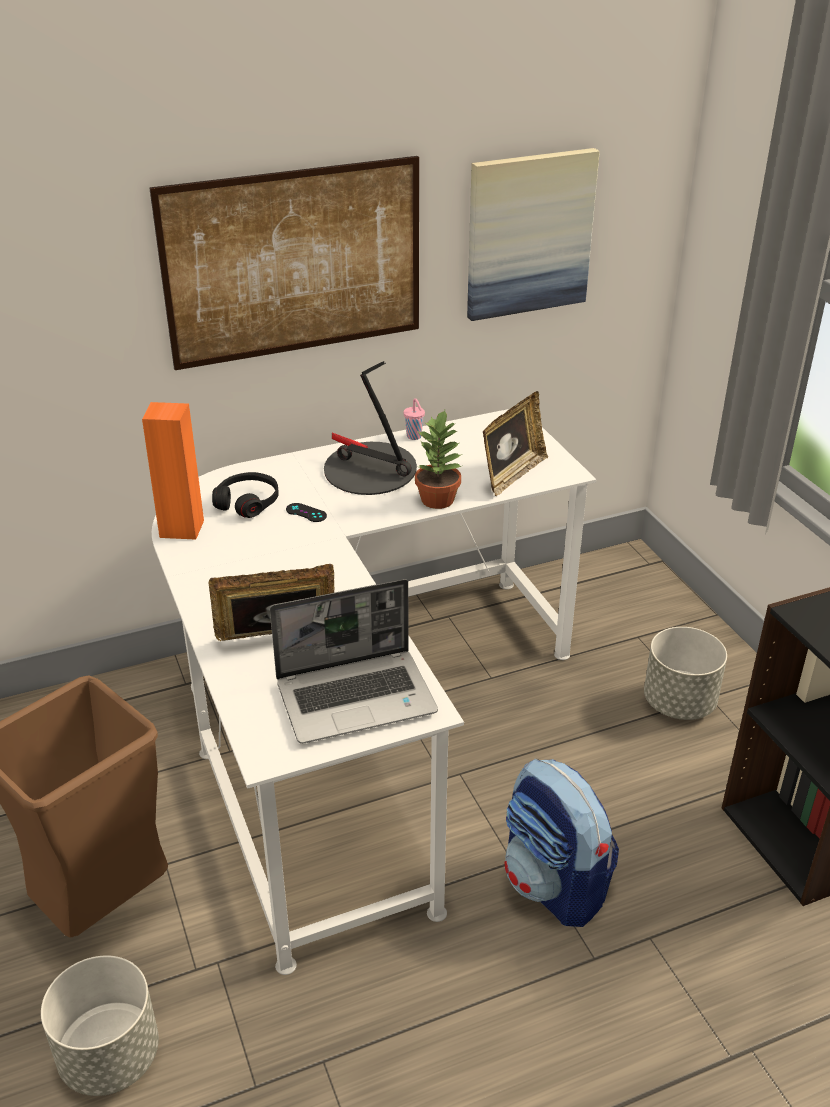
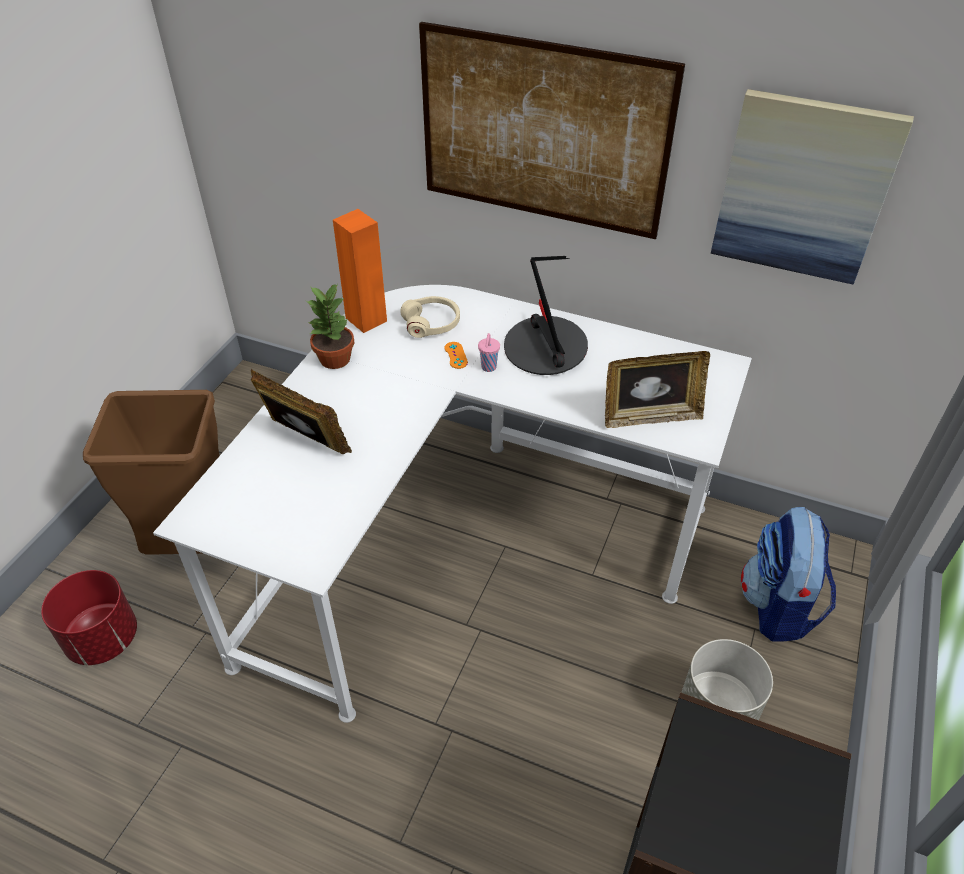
camera: 45 degrees right, 10 degrees up
grey planter [41,955,159,1096] -> red planter [41,570,137,665]
black headphones [212,472,279,518] -> beige headphones [400,296,460,338]
laptop [270,579,438,744] -> none
black game controller [286,503,327,522] -> orange game controller [445,342,468,369]
pink cup [403,398,425,440] -> pink cup moved to [478,333,500,372]
potted plant [415,410,462,509] -> potted plant moved to [306,284,355,369]
backpack [505,758,619,927] -> backpack moved to [741,507,836,642]

